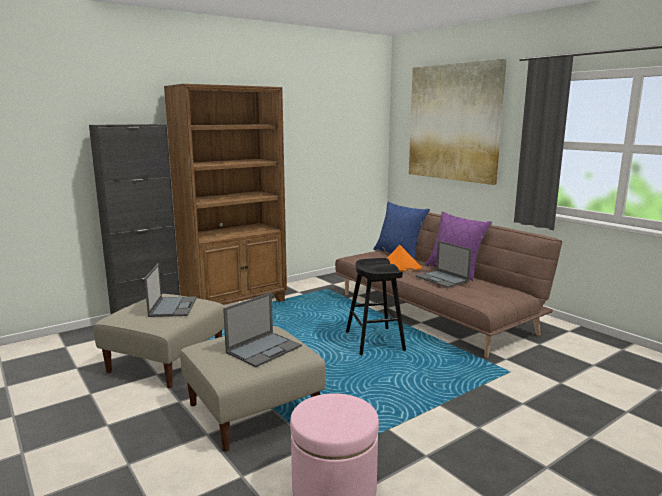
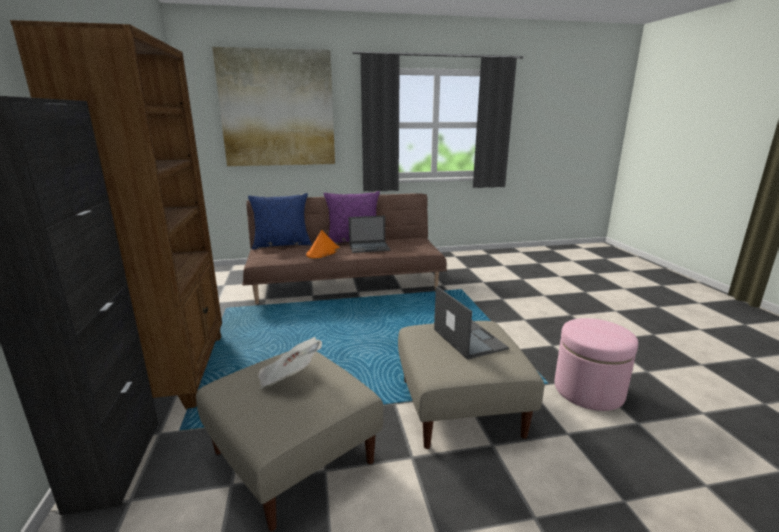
camera: 65 degrees left, 5 degrees up
laptop [144,263,197,317] -> newspaper [258,337,322,389]
black stool [346,258,406,355] -> none

